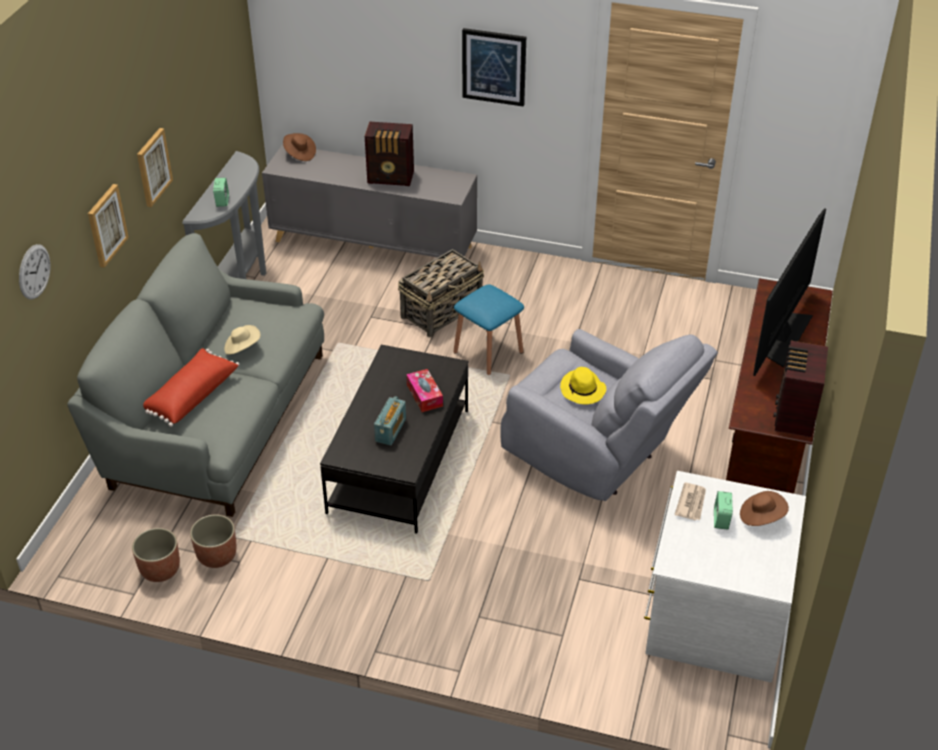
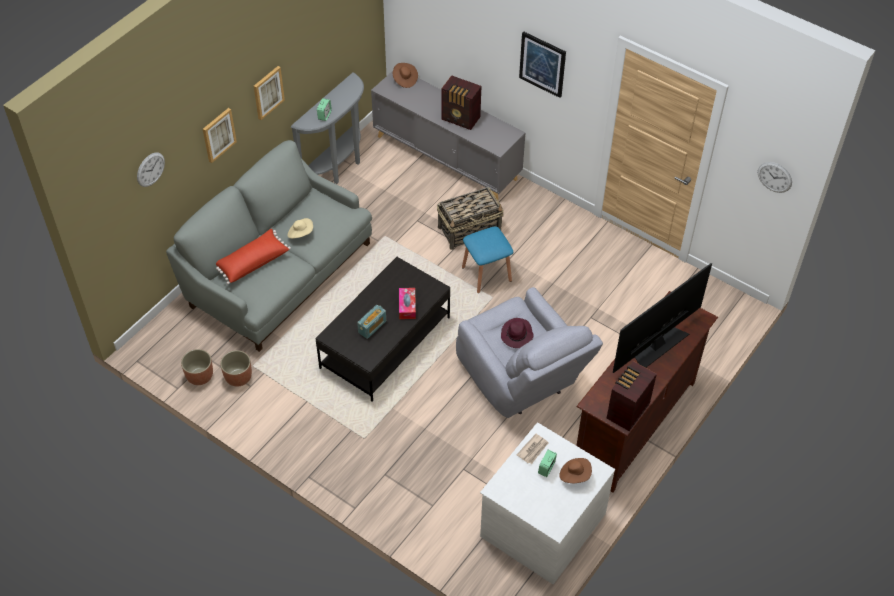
camera: 20 degrees right, 10 degrees up
yellow hat [560,367,606,404] -> purple hat [501,318,534,348]
none -> wall clock [758,162,792,193]

